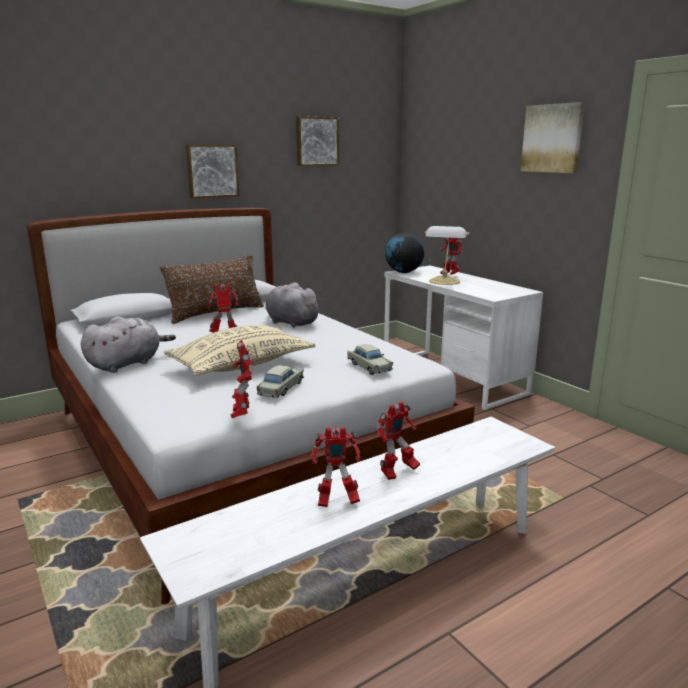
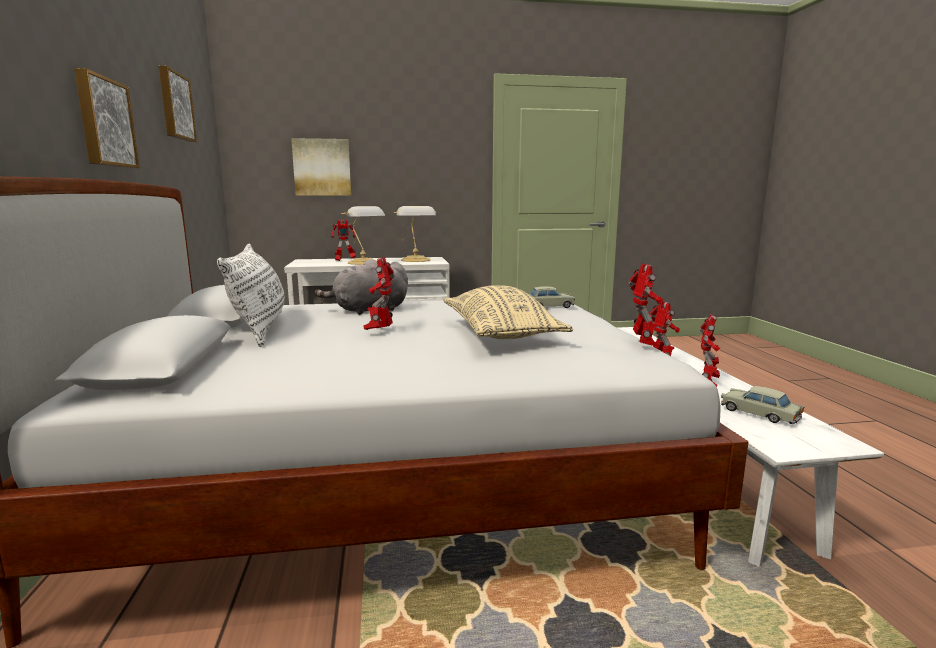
camera: 65 degrees left, 5 degrees down
grey plush toy [81,316,176,373] -> none
brown pillow [160,255,264,324] -> white pillow [217,244,285,347]
toy robot [230,340,254,419] -> toy robot turned 105 degrees counterclockwise [628,264,663,348]
beige toy car [257,365,304,398] -> beige toy car moved to [721,386,804,424]
globe [385,233,425,273] -> none
picture [521,102,585,173] -> picture moved to [291,138,351,196]
none -> table lamp [394,206,437,262]

